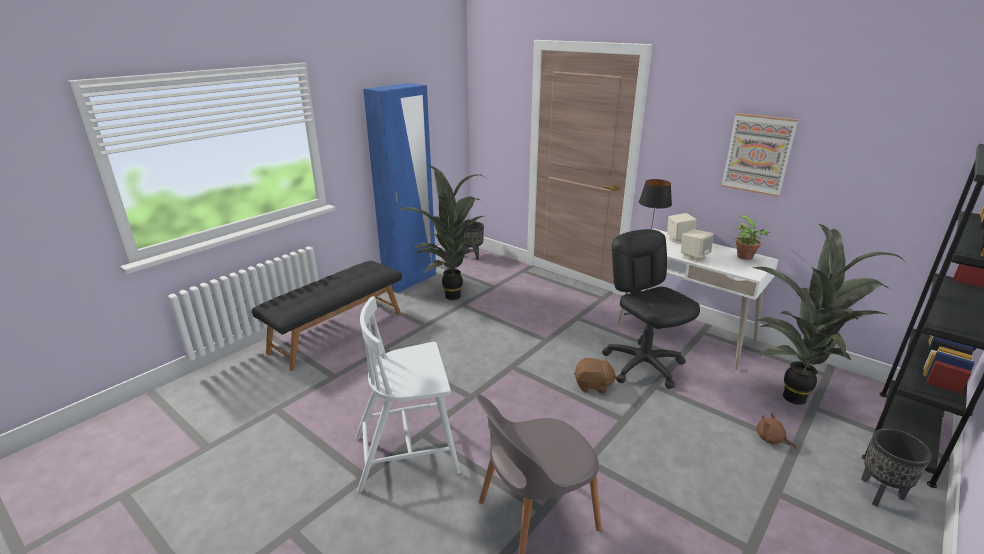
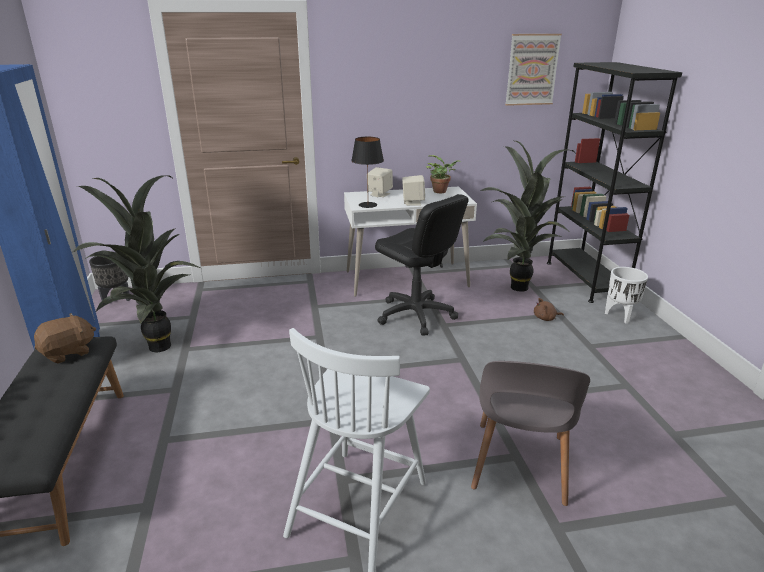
camera: 50 degrees left, 0 degrees up
brown plush toy [574,358,618,394] -> brown plush toy moved to [34,313,96,364]
black office chair [602,229,700,389] -> black office chair turned 150 degrees counterclockwise [375,194,469,336]
picture [721,113,798,197] -> picture moved to [505,34,562,106]
black planter [861,428,932,507] -> white planter [605,267,648,324]

